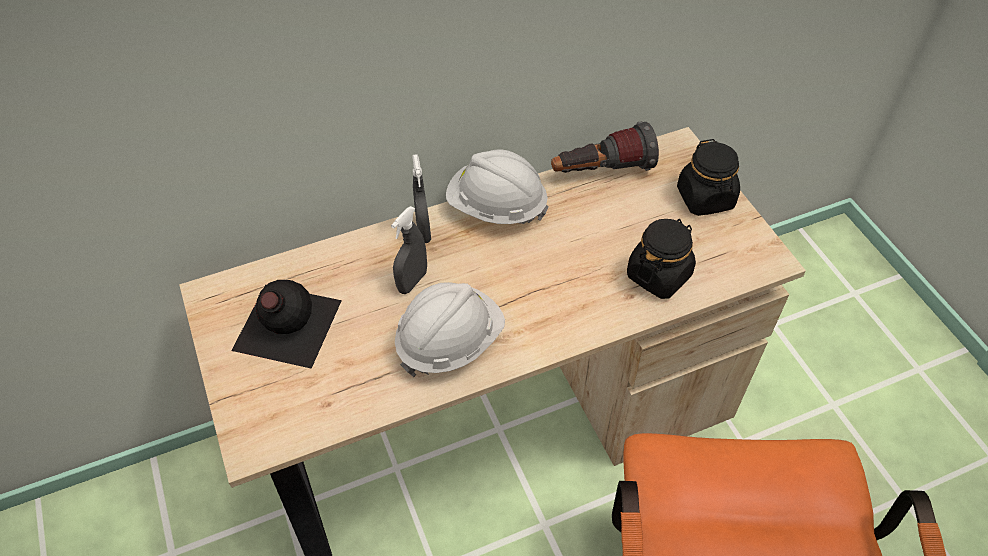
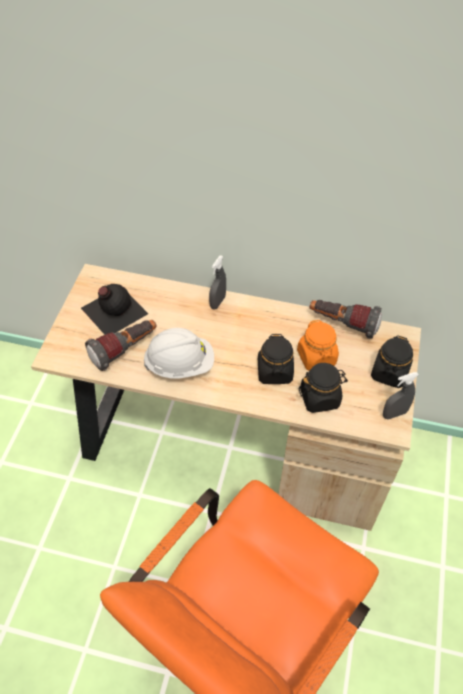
camera: 35 degrees right, 0 degrees up
grey spray bottle [391,206,427,294] -> grey spray bottle moved to [383,372,418,419]
white hard hat [446,149,549,224] -> none
none -> flashlight [85,320,157,371]
none -> black jar [258,334,294,384]
none -> orange jar [297,320,339,371]

